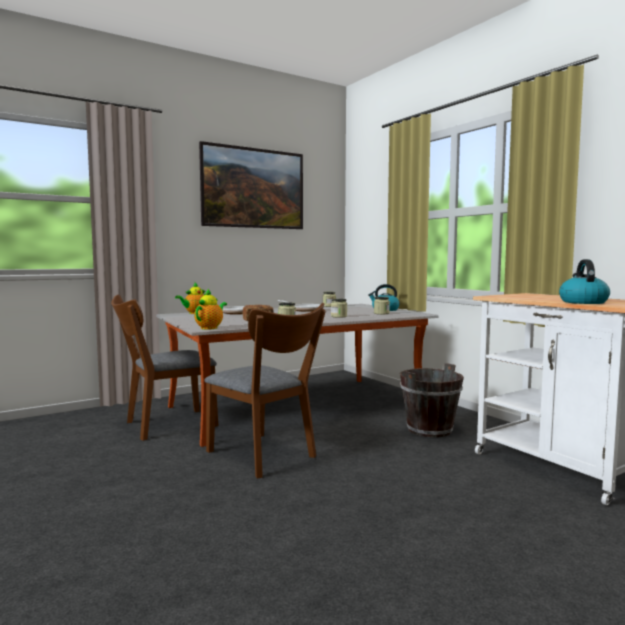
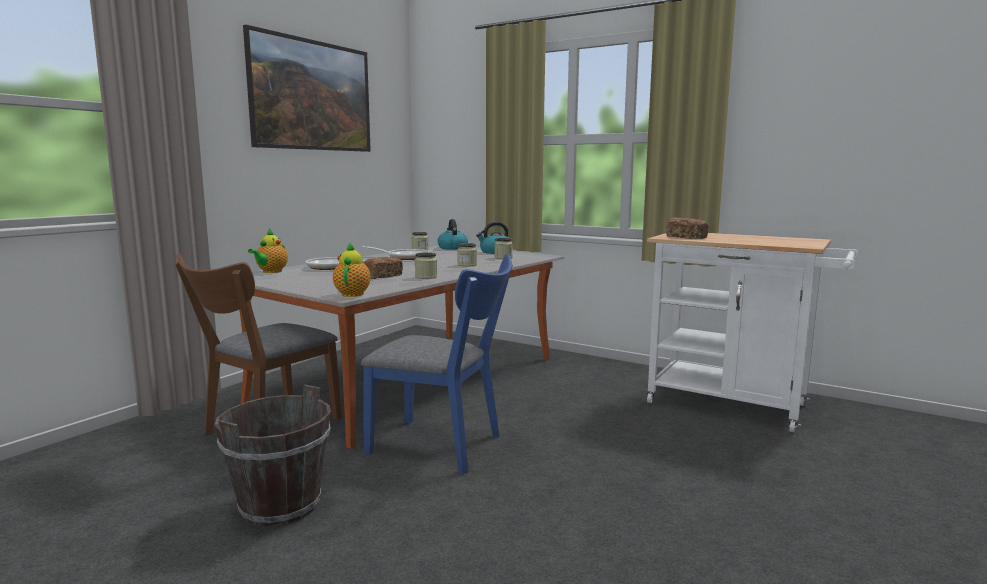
camera: 25 degrees left, 5 degrees up
brown chair [204,303,326,478] -> blue chair [361,254,513,474]
brown bucket [400,363,464,438] -> brown bucket moved to [214,385,331,527]
kettle [559,259,610,304] -> kettle moved to [438,219,468,250]
none -> bread [666,217,709,239]

